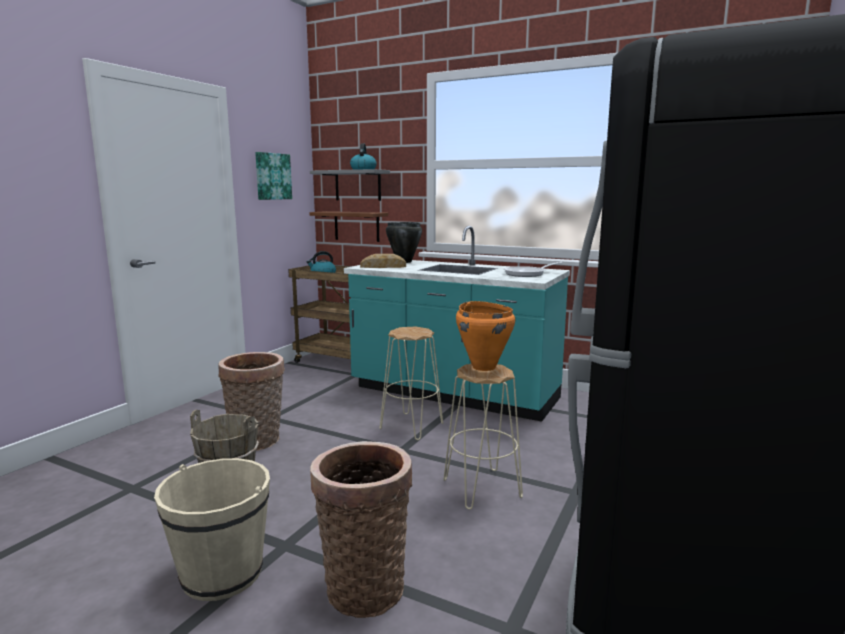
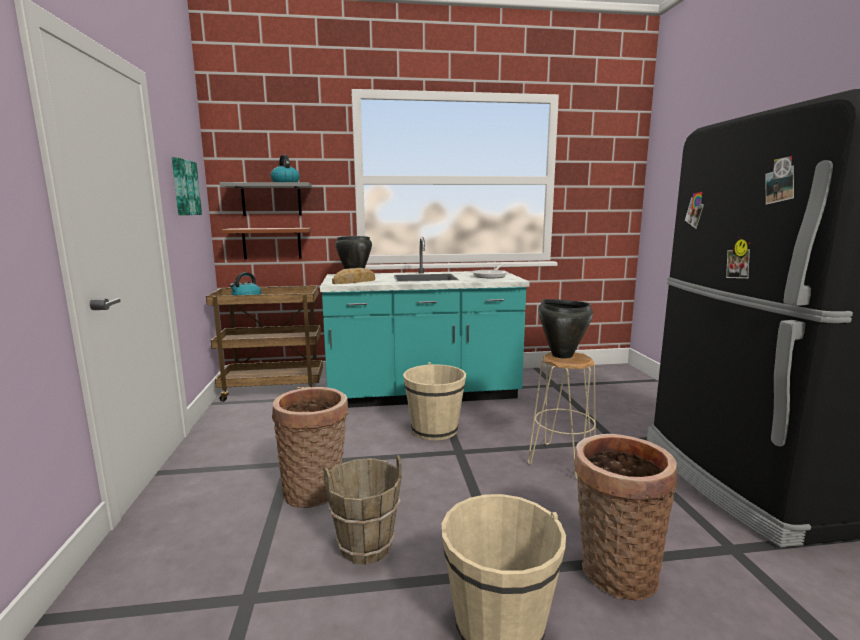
camera: 35 degrees left, 0 degrees up
beige stool [380,326,443,440] -> beige bucket [403,362,466,441]
orange cooking pot [456,301,515,371] -> black cooking pot [538,299,593,358]

